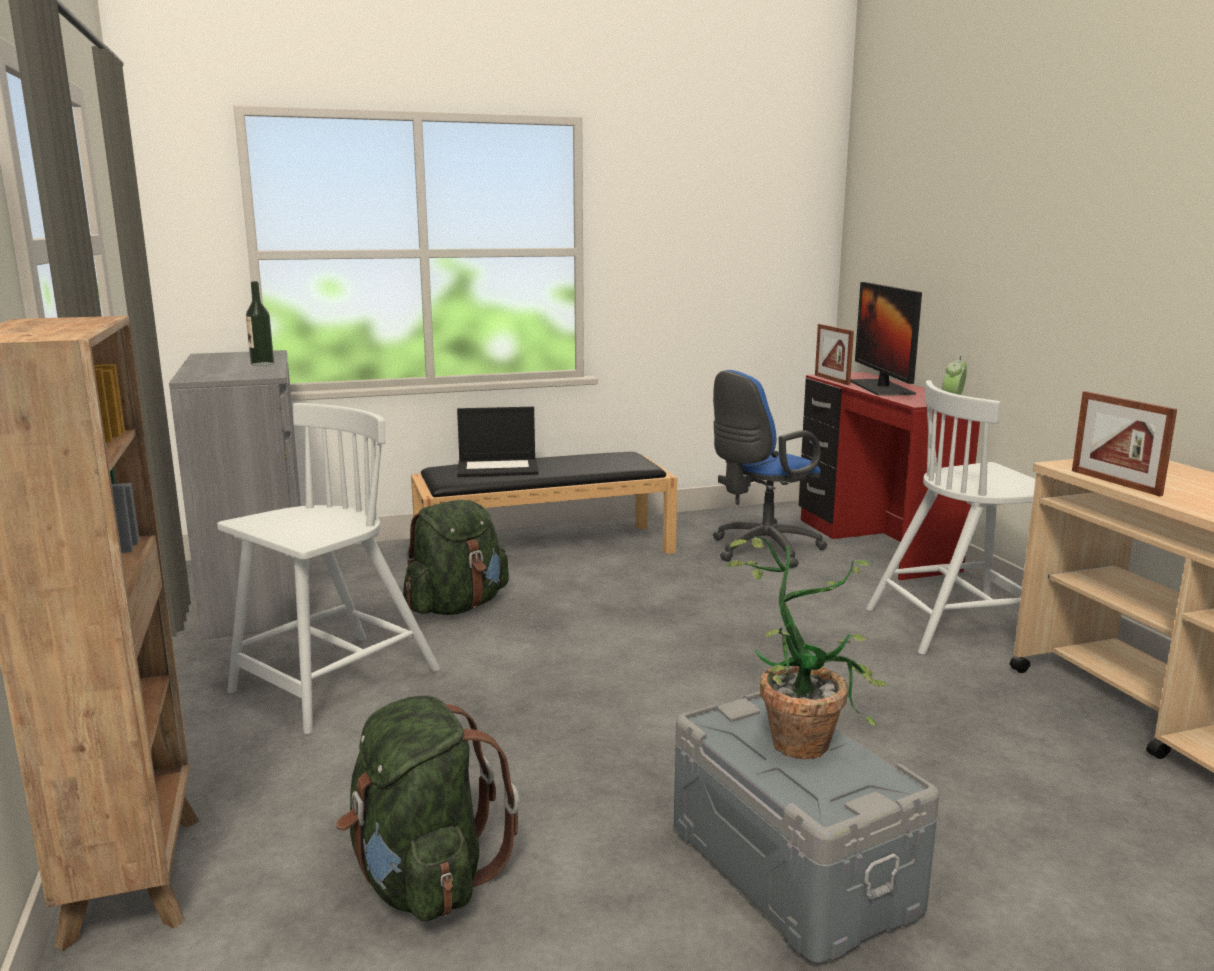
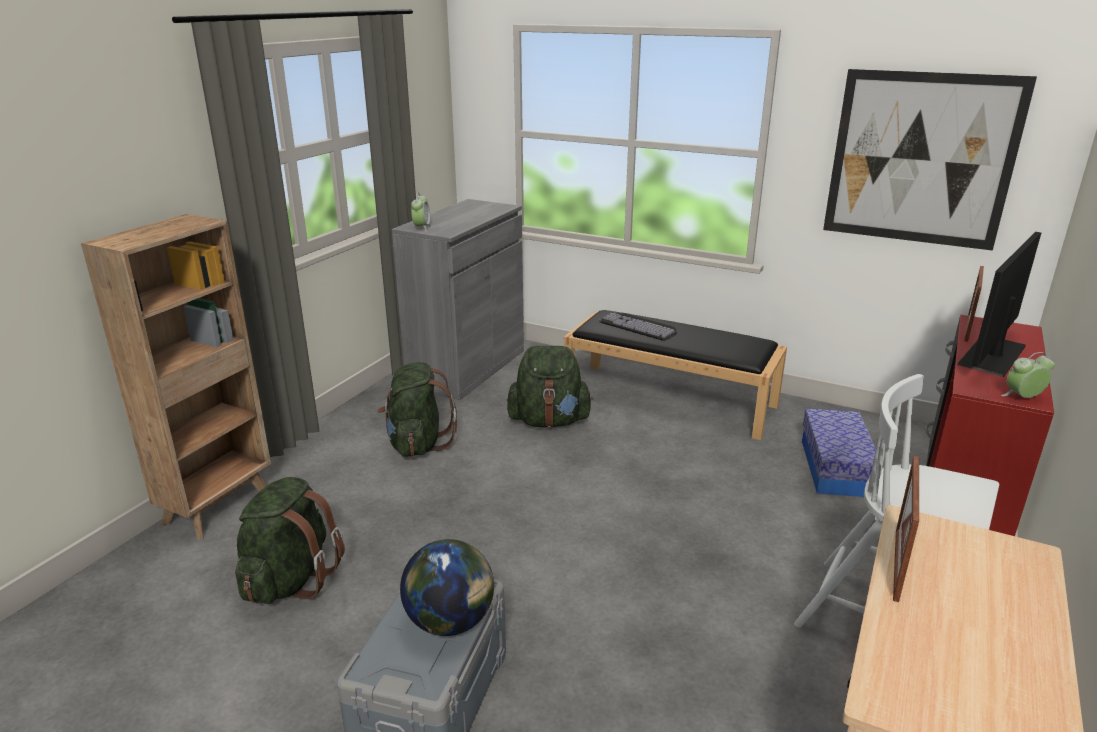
camera: 45 degrees right, 10 degrees up
white chair [217,403,440,735] -> green backpack [377,362,457,457]
bottle [246,281,274,366] -> none
laptop [457,407,539,477] -> keyboard [598,313,677,341]
blue office chair [713,370,827,568] -> storage box [802,408,883,497]
potted plant [726,536,888,760] -> globe [400,539,494,636]
none -> alarm clock [411,193,432,232]
none -> picture [823,69,1037,251]

